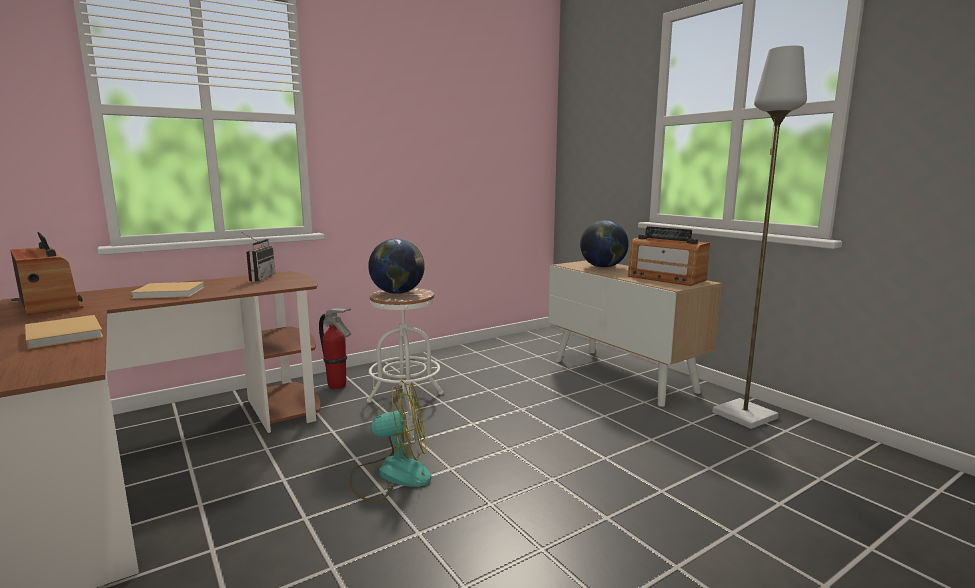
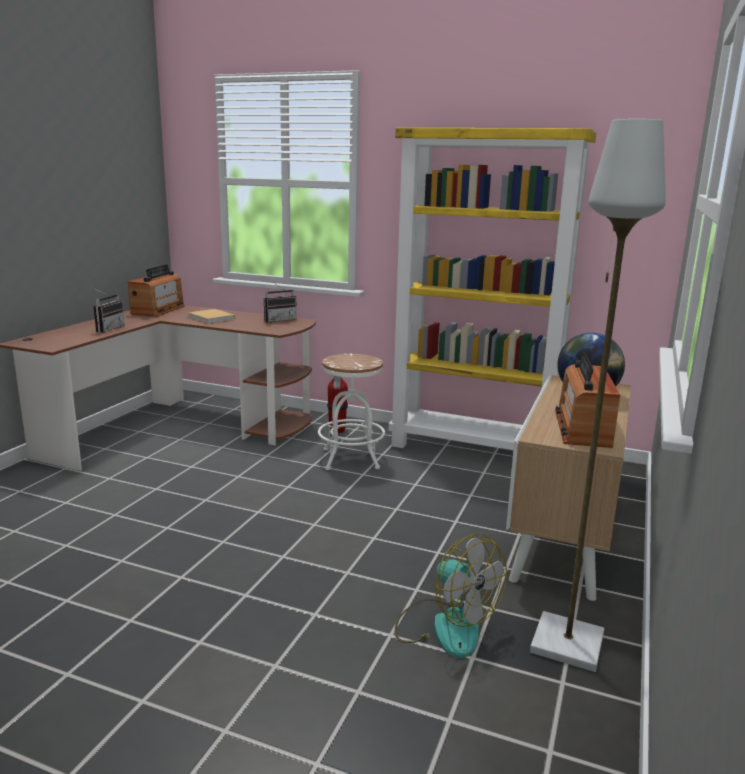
camera: 55 degrees right, 5 degrees up
beige book [25,315,103,349] -> radio [93,288,125,333]
fan [349,380,431,502] -> fan moved to [395,534,507,658]
globe [368,239,425,294] -> none
none -> yellow bookcase [388,128,597,450]

